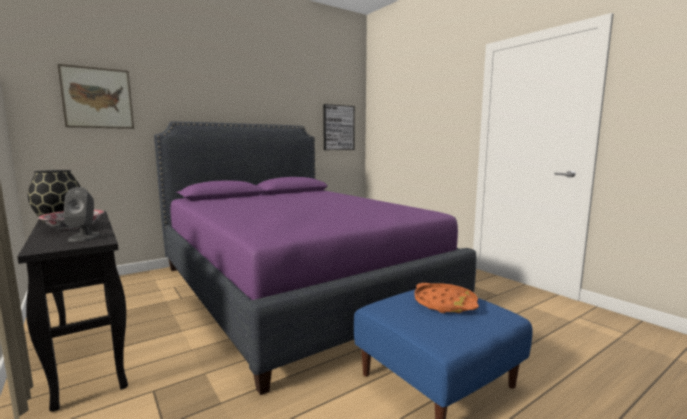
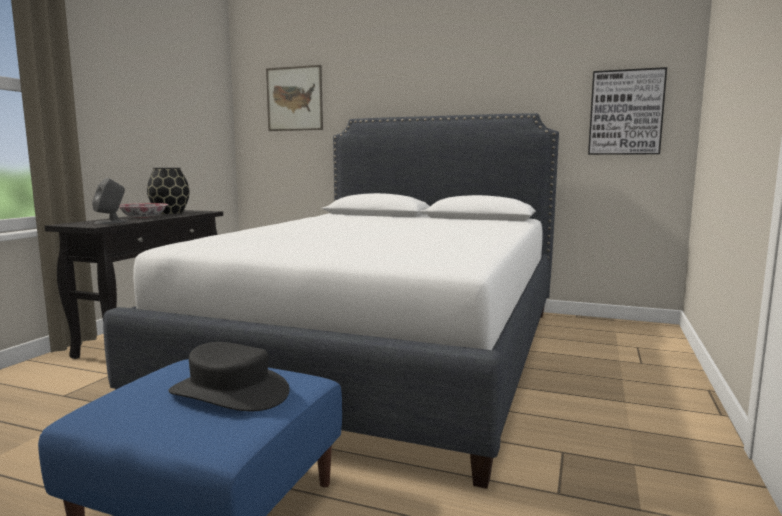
camera: 55 degrees right, 0 degrees up
purple bed [154,121,476,395] -> white bed [103,113,559,489]
orange tray [414,283,479,313] -> black hat [168,342,290,411]

